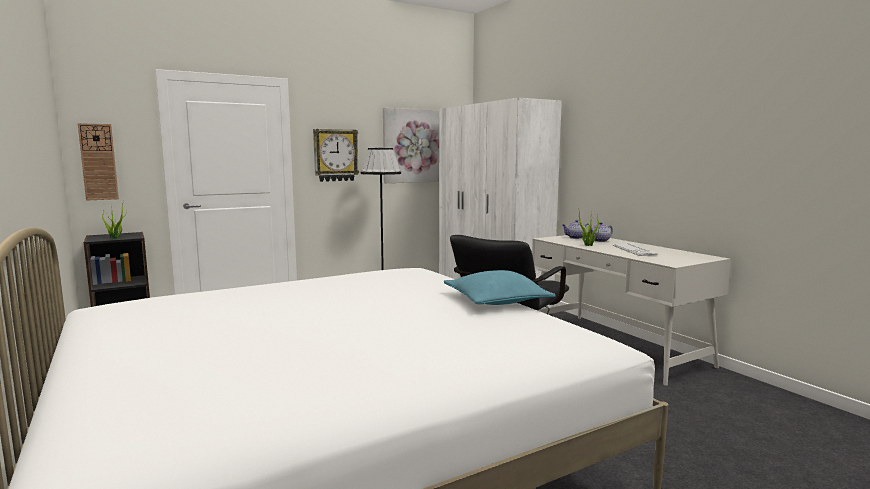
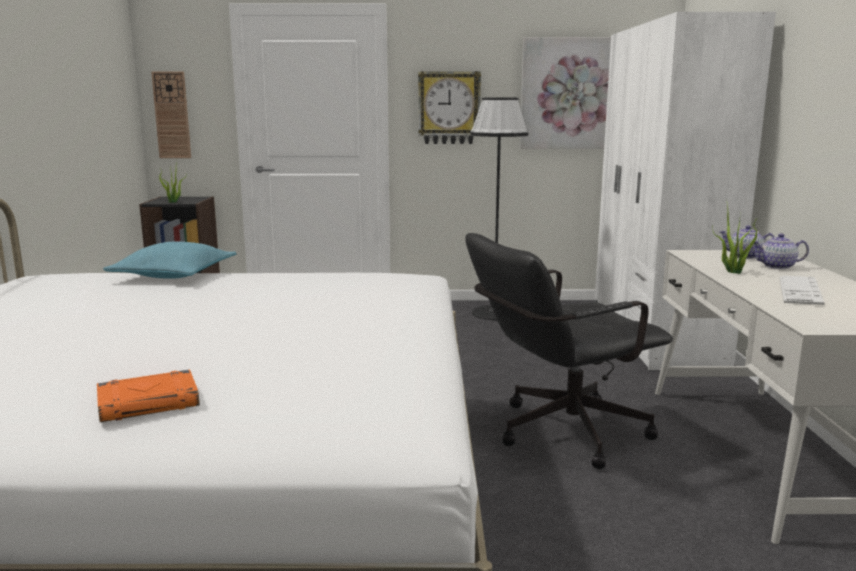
camera: 30 degrees right, 5 degrees up
turquoise pillow [444,270,556,305] -> turquoise pillow moved to [103,242,237,279]
none -> orange book [97,370,199,422]

